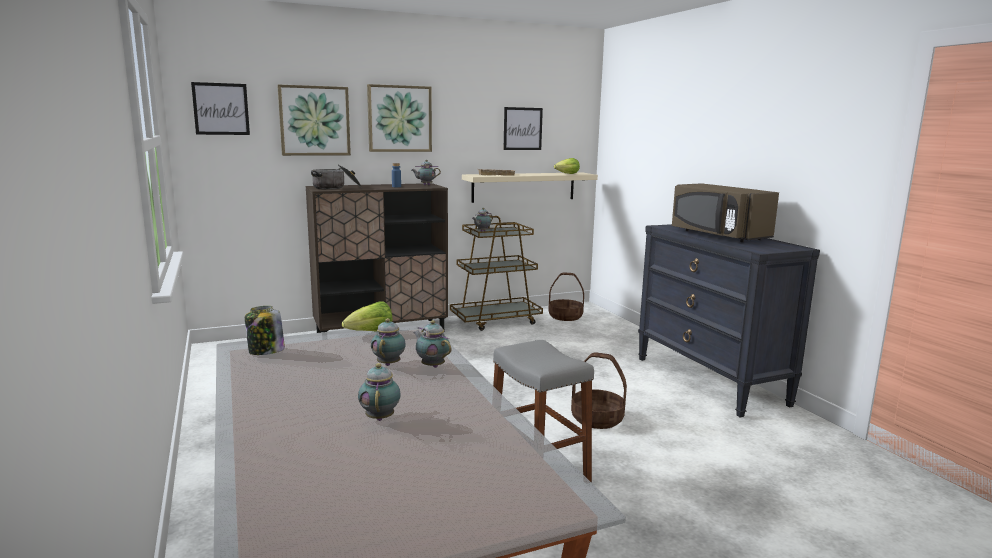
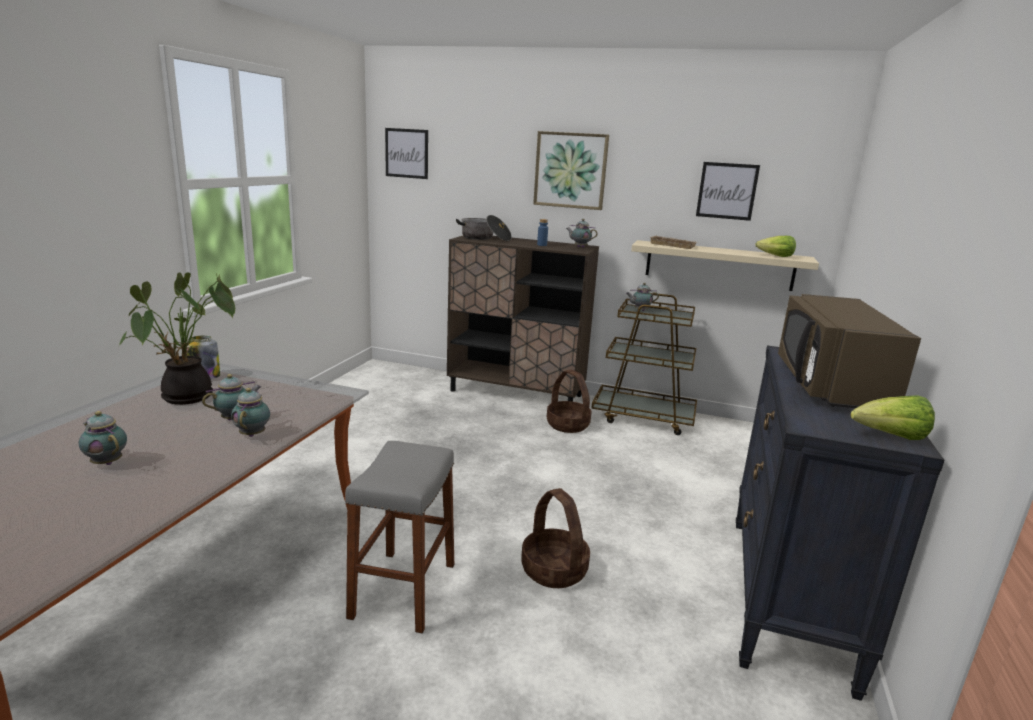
camera: 40 degrees right, 5 degrees up
picture [277,85,351,156] -> none
lettuce [342,301,393,331] -> lettuce moved to [850,395,935,440]
teapot [358,363,401,421] -> teapot turned 90 degrees counterclockwise [79,411,127,465]
basket [548,272,584,321] -> basket moved to [547,370,592,433]
none -> potted plant [119,272,235,405]

